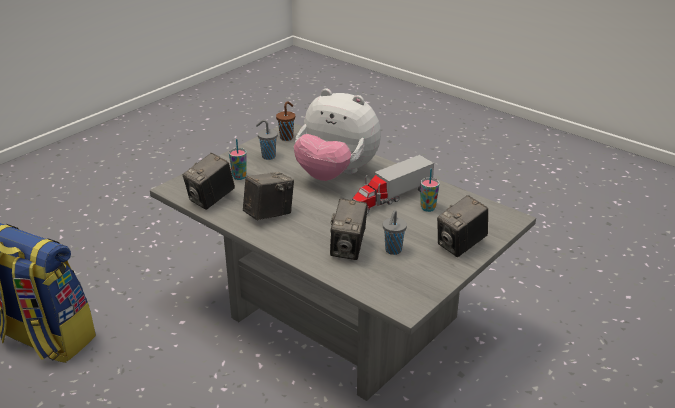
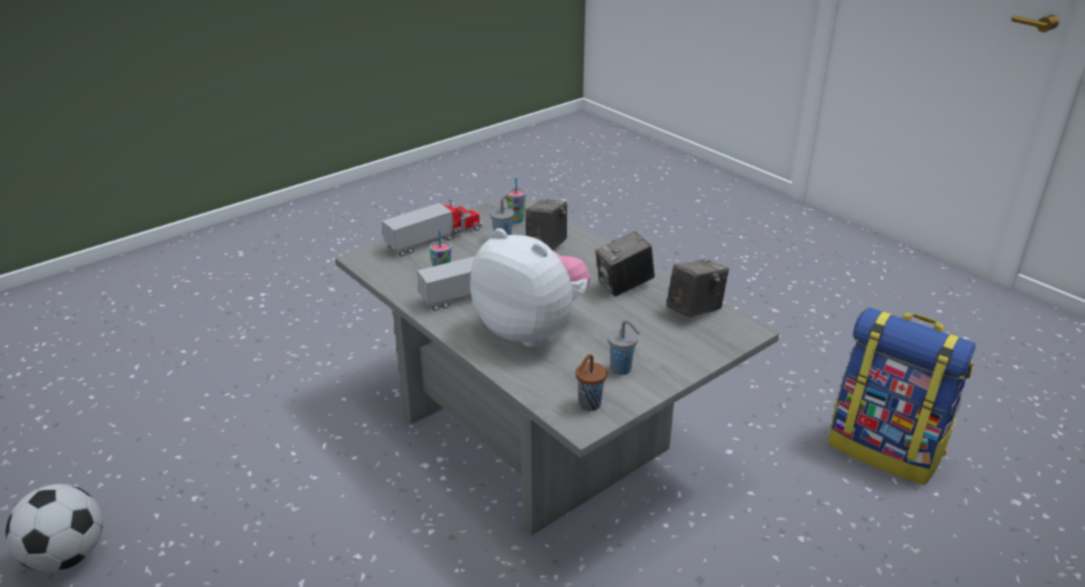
camera: 170 degrees left, 0 degrees up
cup [229,139,247,180] -> cup moved to [507,178,526,223]
camera [437,195,488,257] -> toy truck [382,199,483,256]
none -> football [6,484,103,572]

